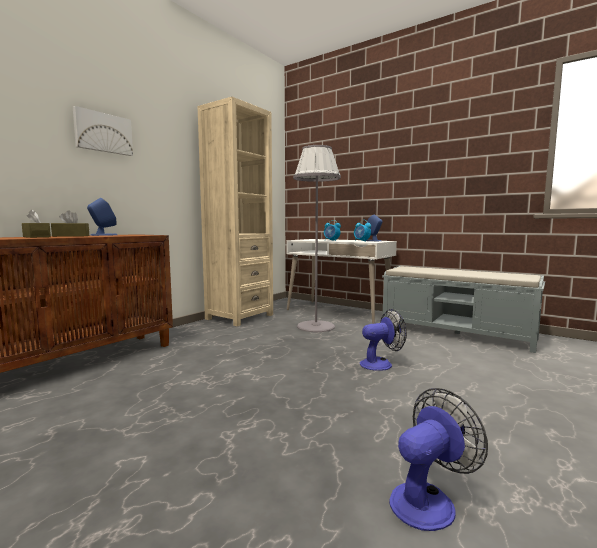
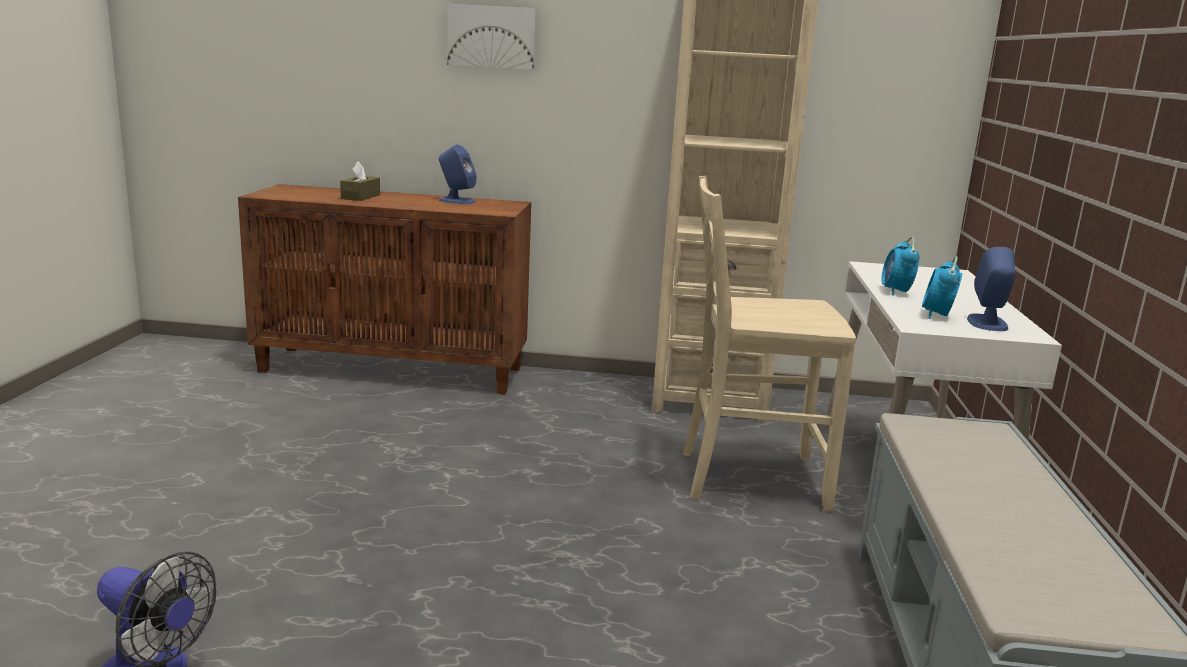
camera: 60 degrees right, 10 degrees up
brown tissue box [51,210,89,237] -> none
grey floor lamp [293,145,341,332] -> beige chair [683,176,856,511]
fan [360,309,407,371] -> none

